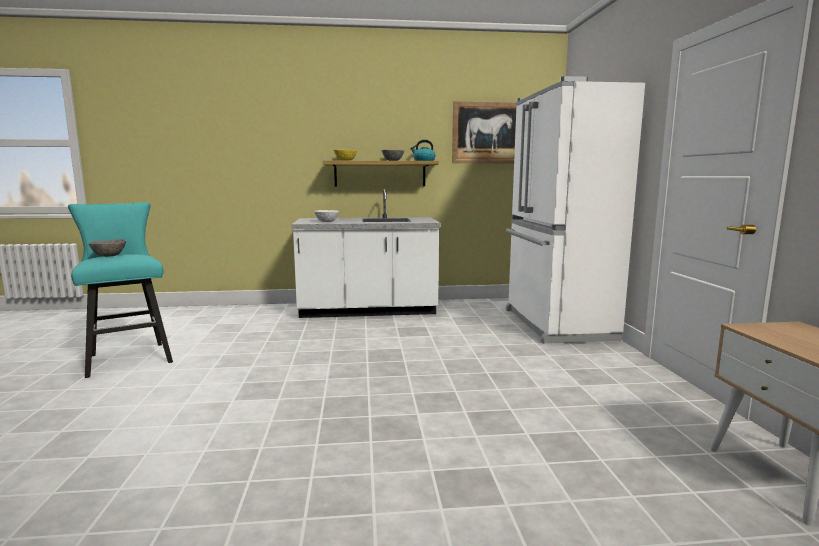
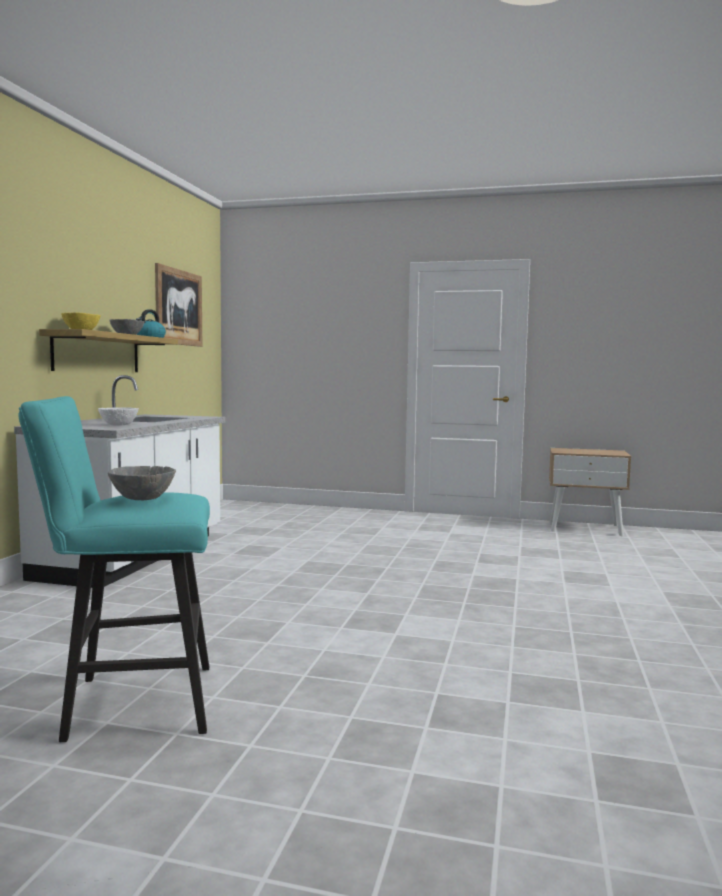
camera: 70 degrees left, 5 degrees down
white fridge [506,76,645,344] -> none

